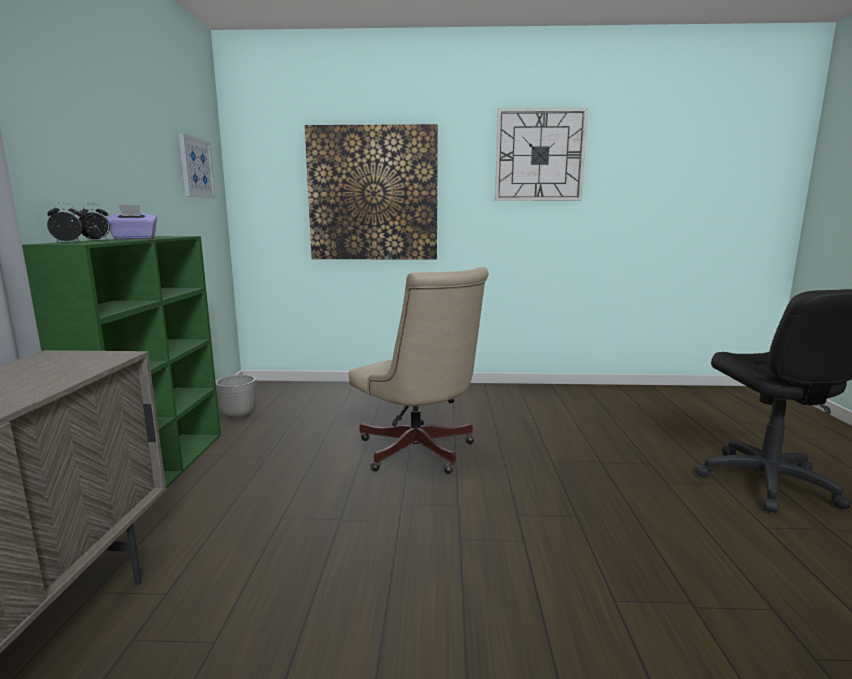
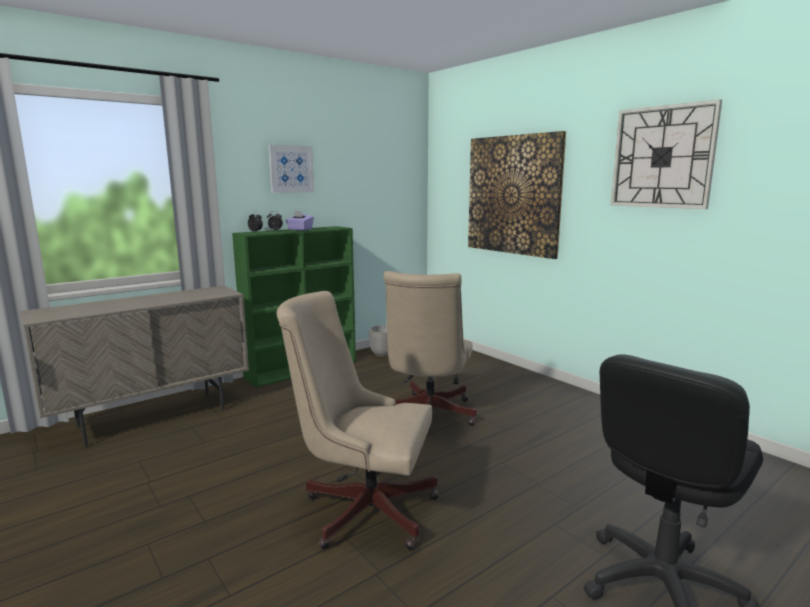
camera: 50 degrees right, 0 degrees up
picture [179,133,215,198] -> picture moved to [269,145,314,193]
none -> beige office chair [276,291,439,550]

